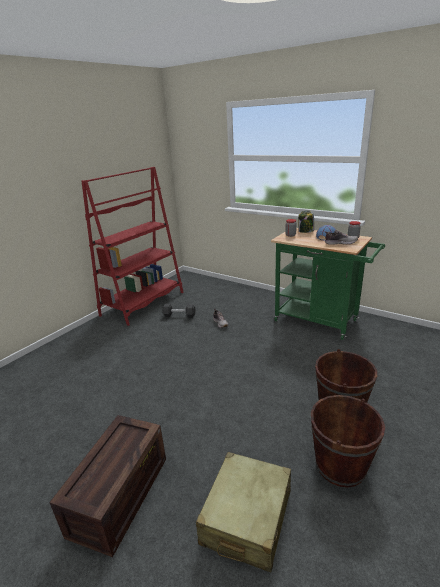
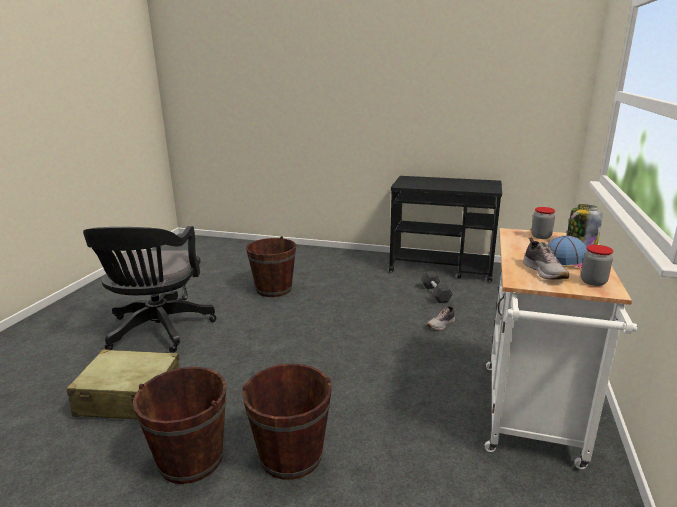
camera: 70 degrees right, 5 degrees down
crate [49,415,166,557] -> black office chair [83,226,217,353]
red bookcase [81,167,184,326] -> black cart [389,176,502,282]
green cart [271,228,385,340] -> white cart [485,228,637,469]
none -> brown bucket [246,236,296,297]

